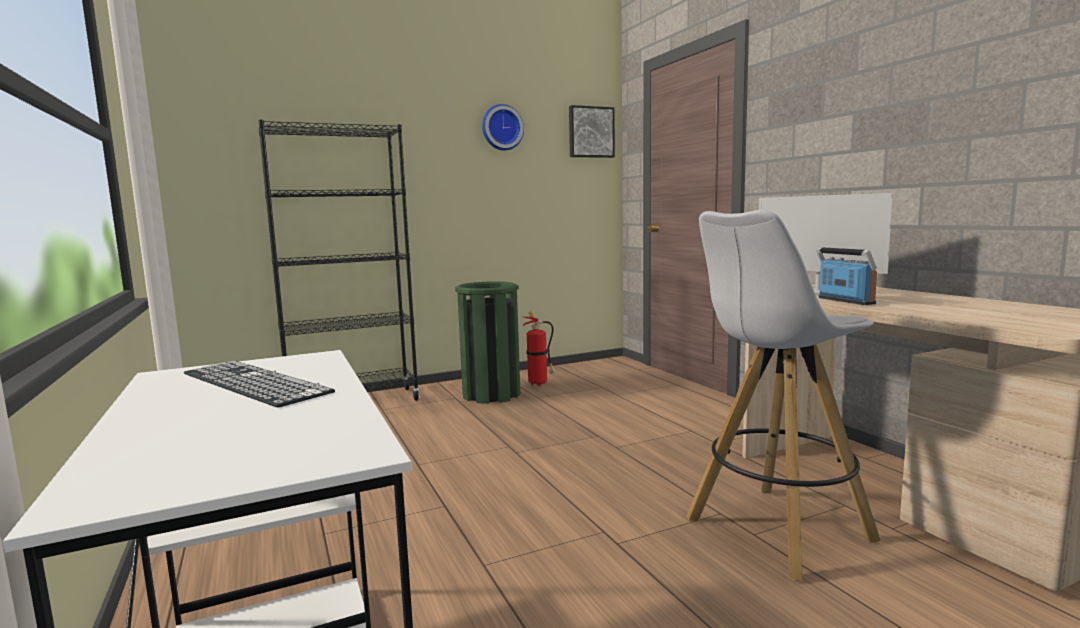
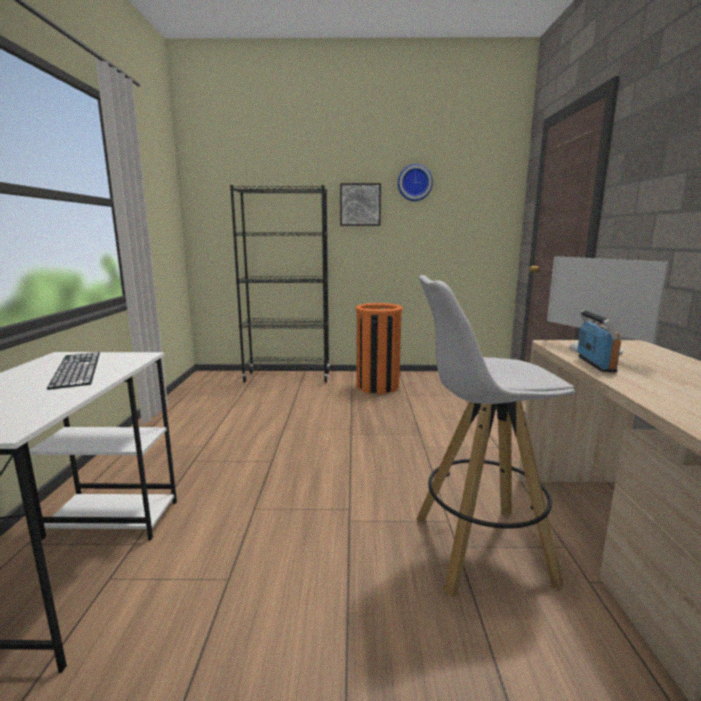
camera: 25 degrees right, 5 degrees up
green trash can [455,281,521,404] -> orange trash can [355,303,402,394]
fire extinguisher [523,311,556,386] -> none
picture [569,105,615,158] -> picture moved to [340,183,381,226]

